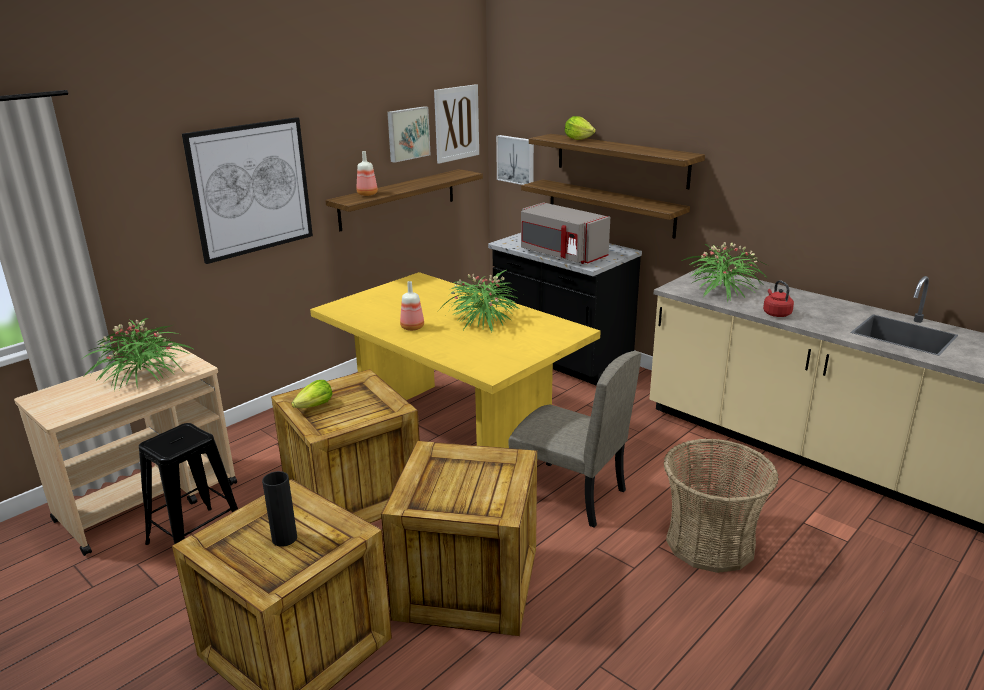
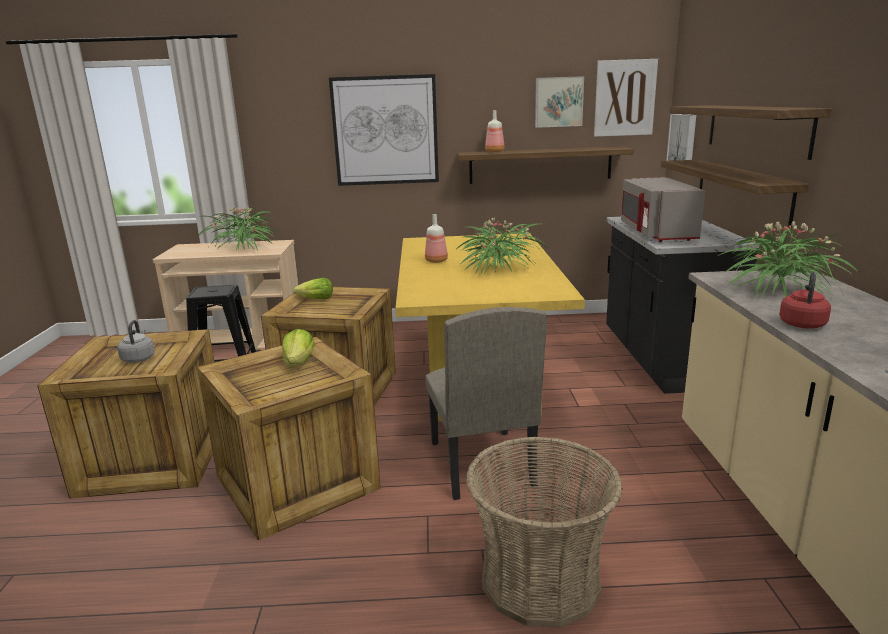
camera: 45 degrees right, 5 degrees down
black vase [262,471,297,547] -> grey kettle [117,320,155,363]
lettuce [565,116,596,140] -> lettuce moved to [282,329,315,366]

